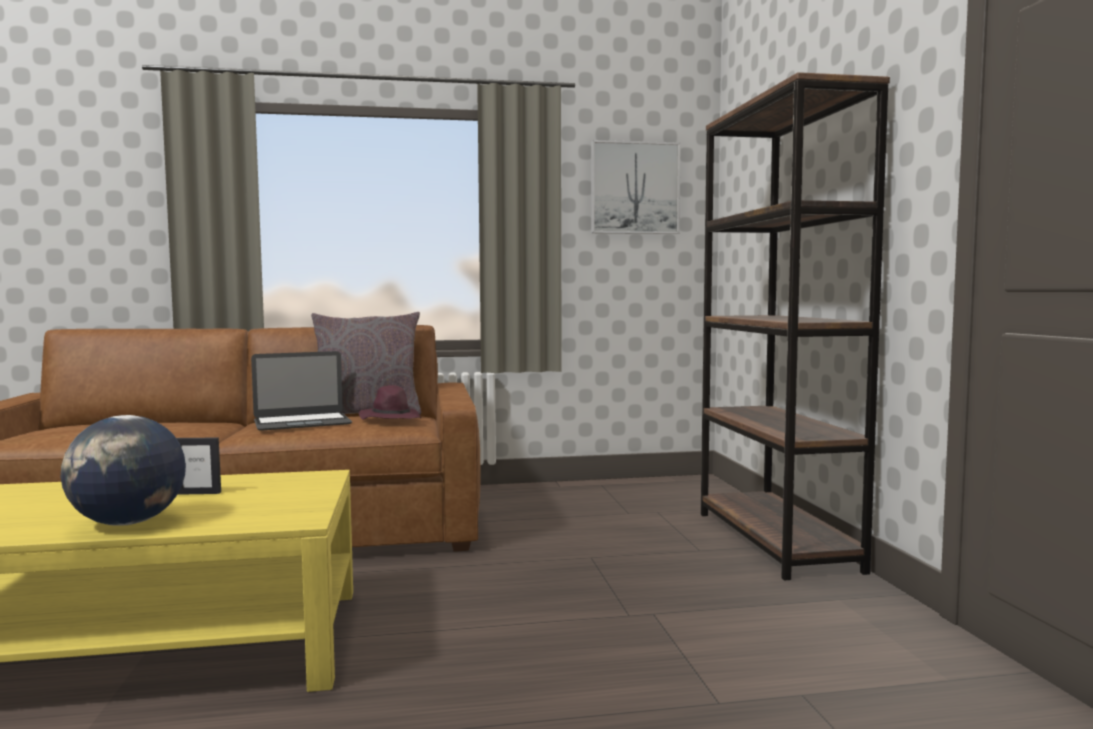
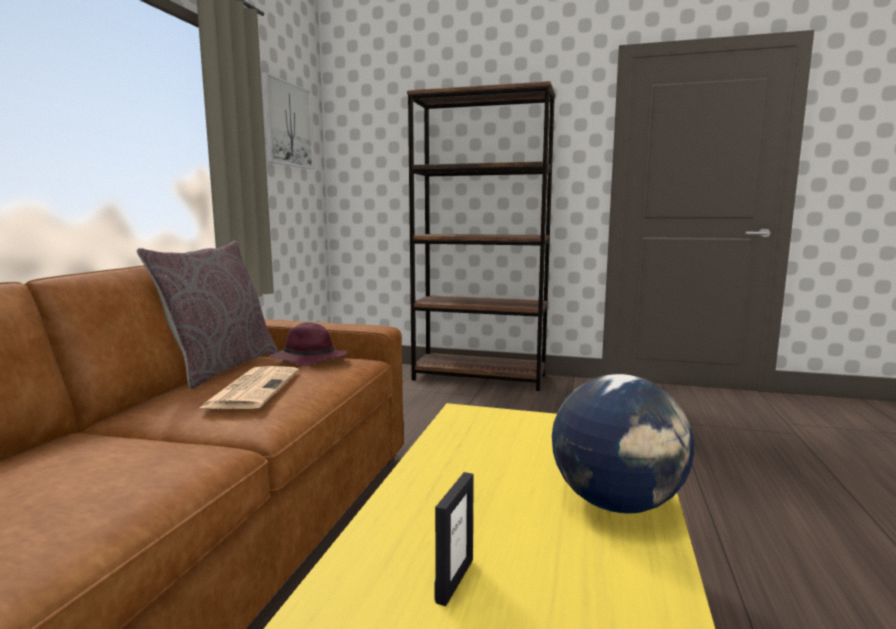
camera: 65 degrees left, 5 degrees up
picture frame [176,438,221,495] -> picture frame moved to [434,472,474,606]
laptop [251,351,352,430] -> newspaper [198,366,299,409]

